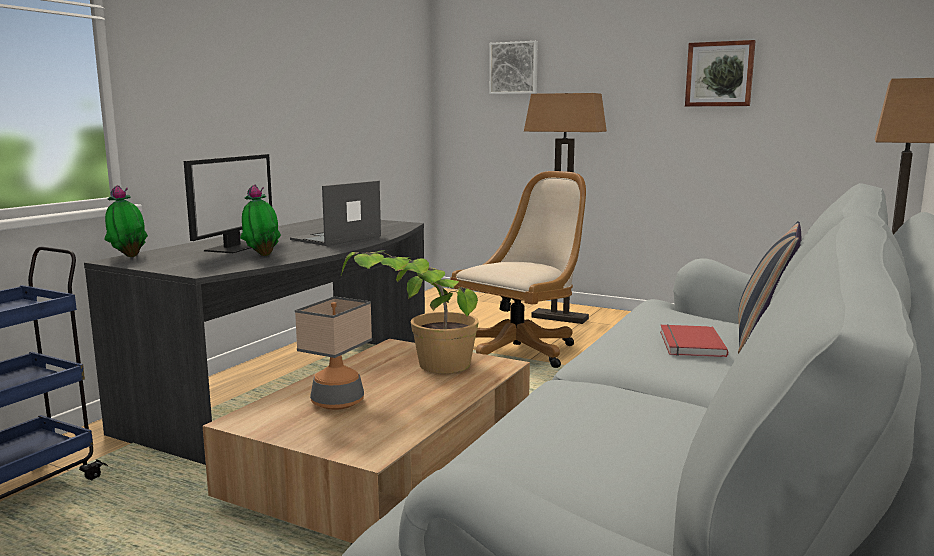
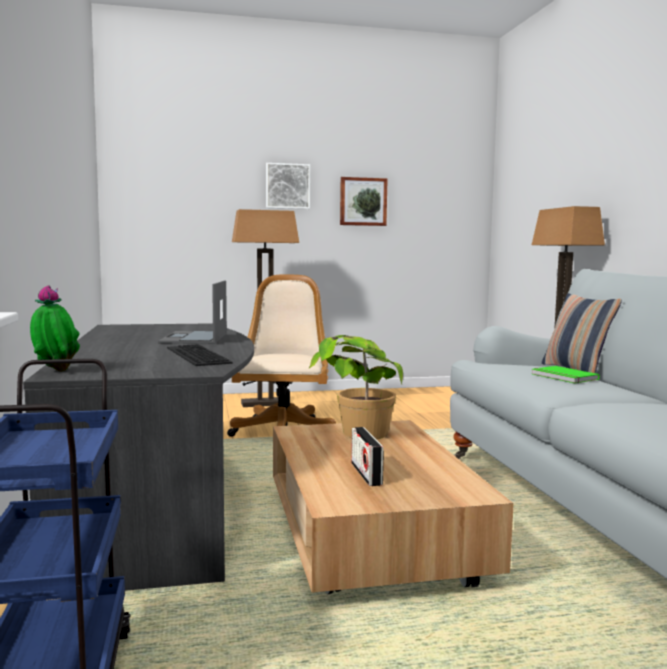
camera: 40 degrees left, 5 degrees down
monitor [184,154,272,253] -> none
potted plant [240,185,281,256] -> keyboard [167,344,233,366]
table lamp [295,296,372,410] -> radio [351,427,384,486]
picture [489,41,538,94] -> picture moved to [266,163,310,209]
red book [660,324,728,357] -> green book [532,366,600,383]

